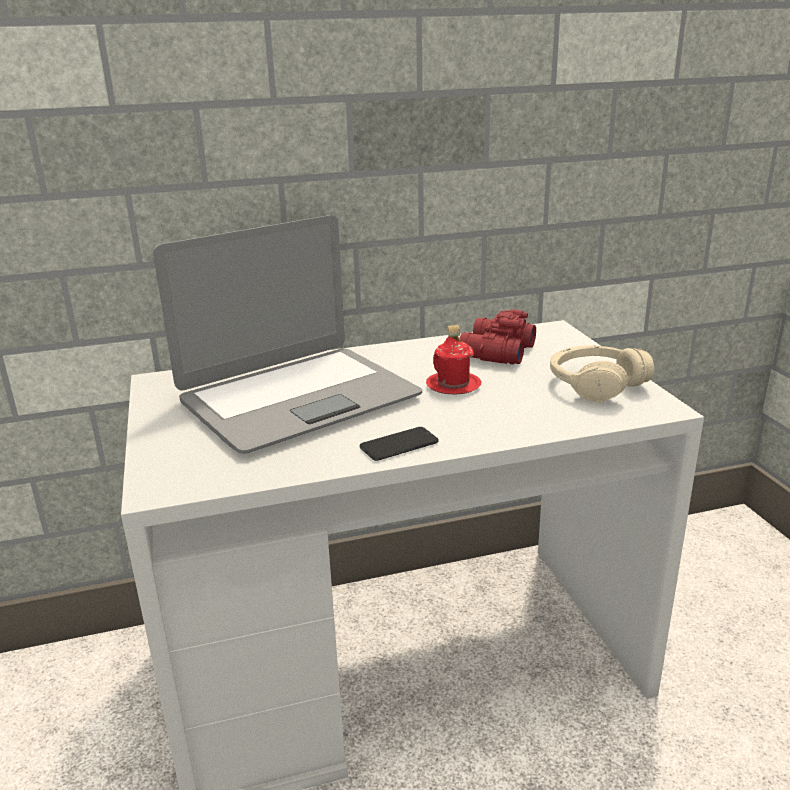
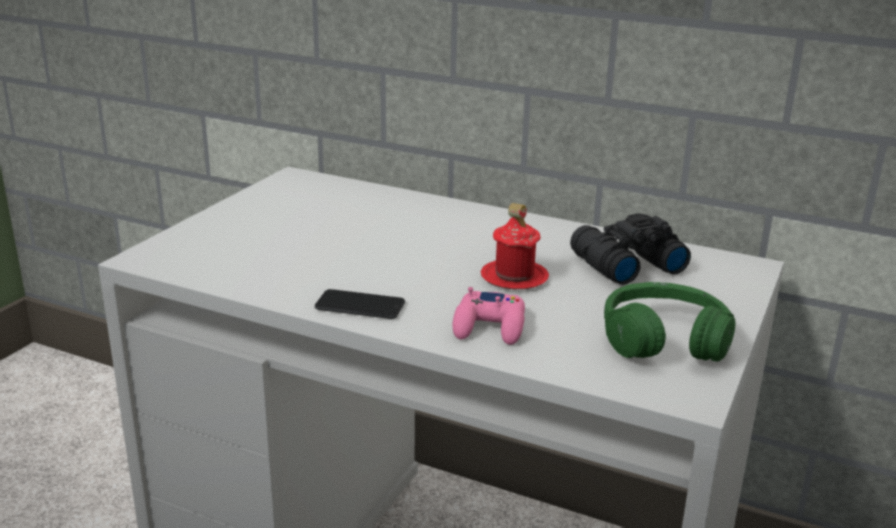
camera: 40 degrees right, 0 degrees up
laptop [153,215,422,454] -> none
red binoculars [459,309,536,364] -> black binoculars [570,213,691,285]
beige headphones [550,345,654,402] -> green headphones [604,282,735,362]
none -> pink game controller [453,287,525,345]

